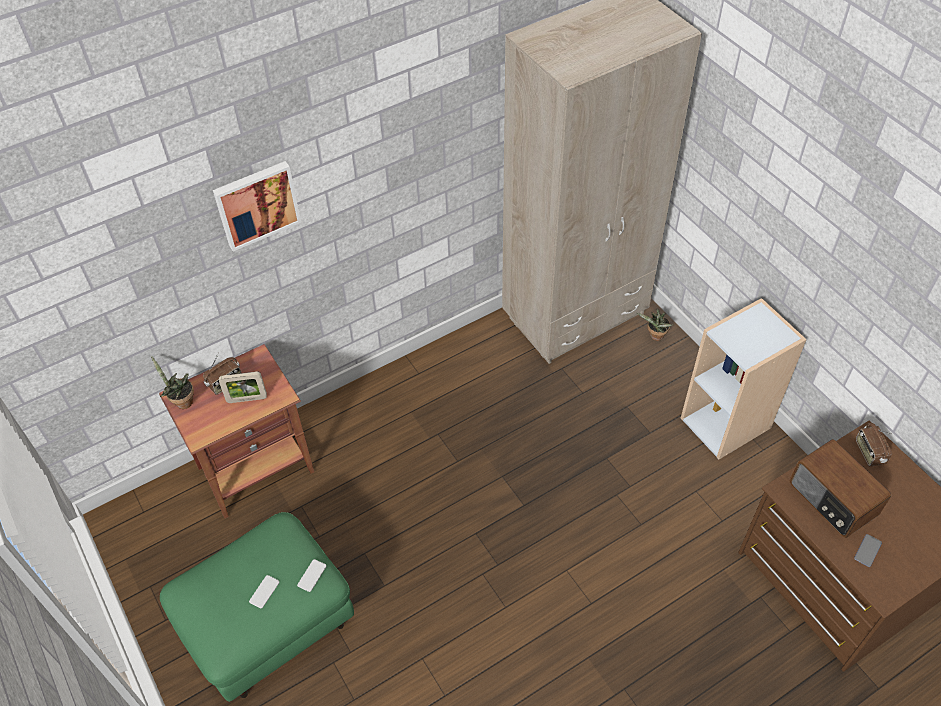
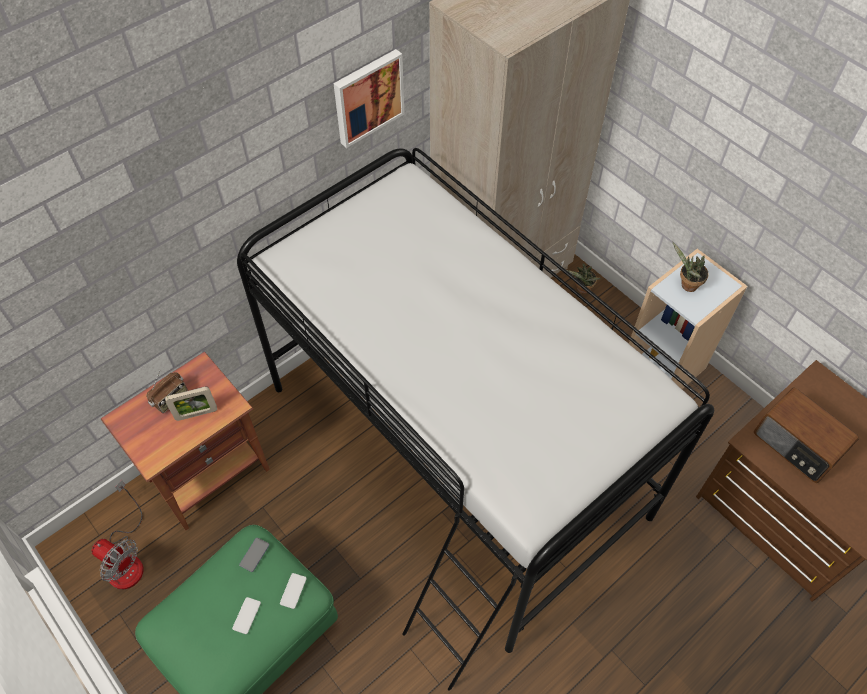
camera: 10 degrees left, 5 degrees up
potted plant [151,356,194,409] -> potted plant moved to [673,242,709,292]
picture [213,161,301,252] -> picture moved to [333,49,405,148]
phone [854,534,882,567] -> phone moved to [239,538,269,572]
radio [856,423,892,466] -> none
none -> fan [91,480,144,589]
none -> black bed [237,148,714,691]

